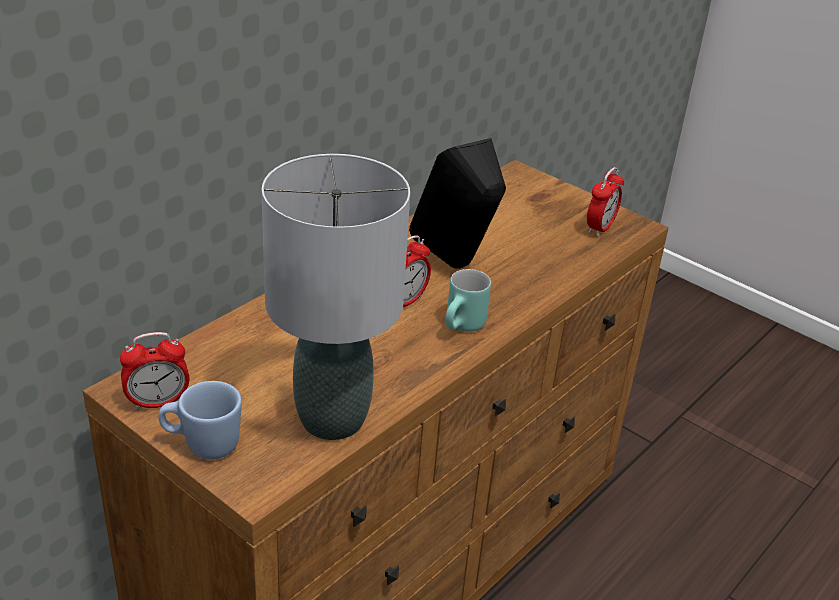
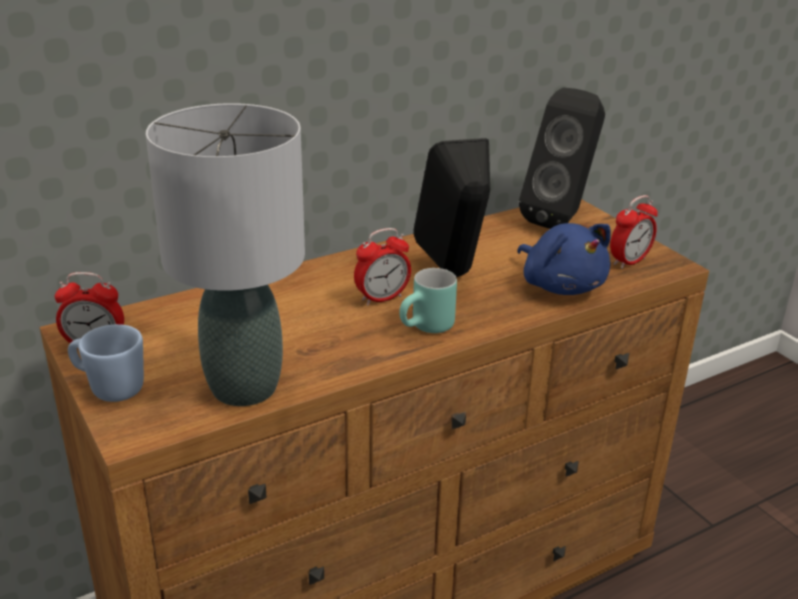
camera: 20 degrees right, 5 degrees down
none -> blue plush toy [517,223,611,295]
none -> black speaker [519,88,605,229]

